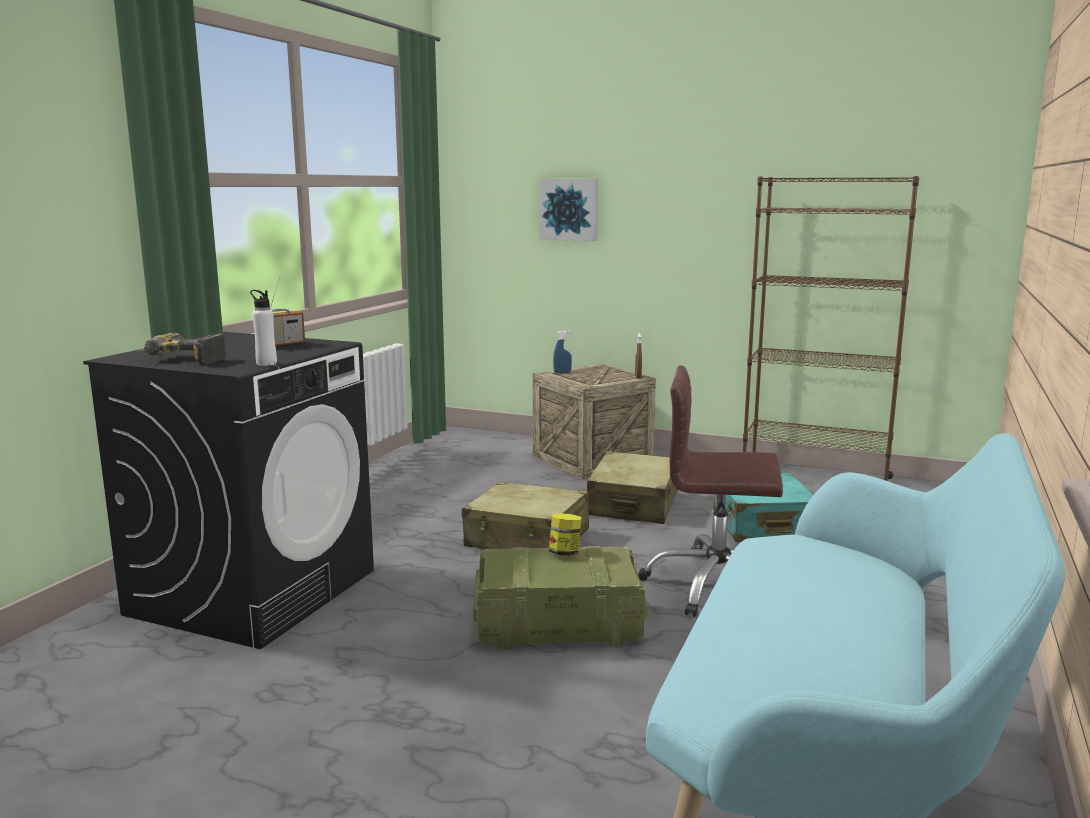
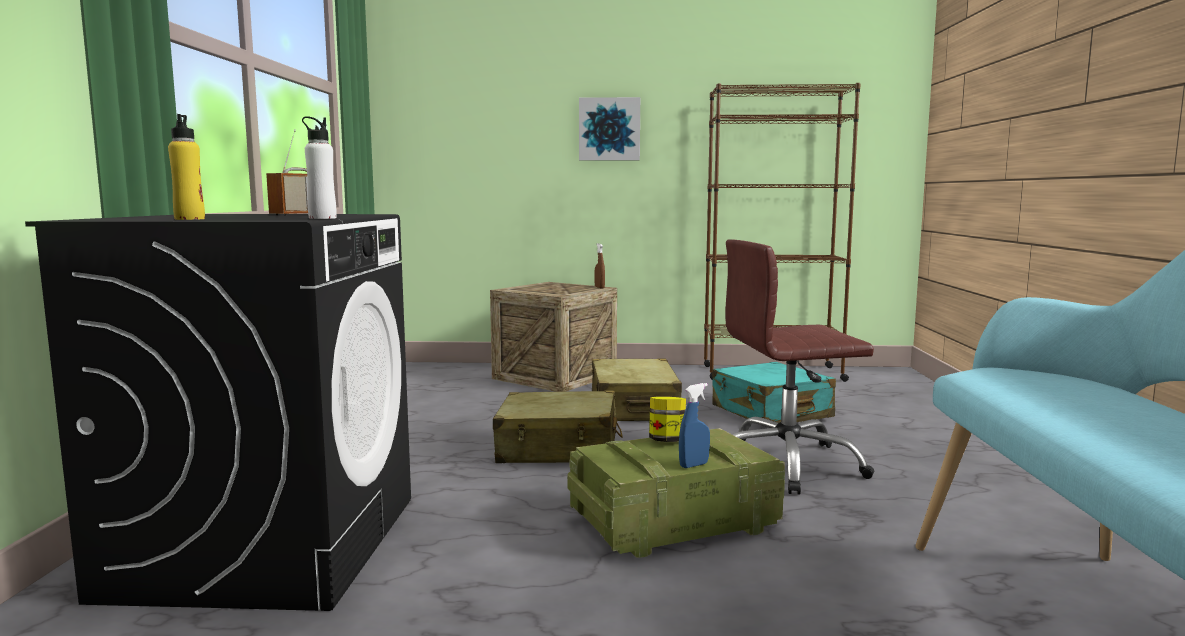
camera: 20 degrees left, 5 degrees down
power drill [137,333,227,365] -> yellow bottle [168,114,205,220]
picture [539,179,598,241] -> picture moved to [579,97,640,161]
blue spray bottle [553,330,572,373] -> blue spray bottle moved to [679,383,710,468]

